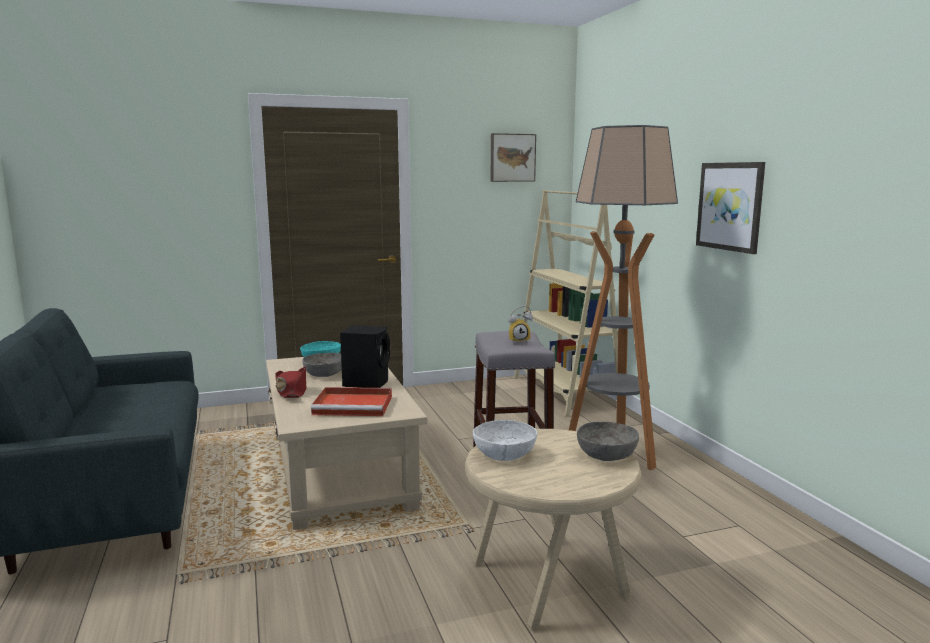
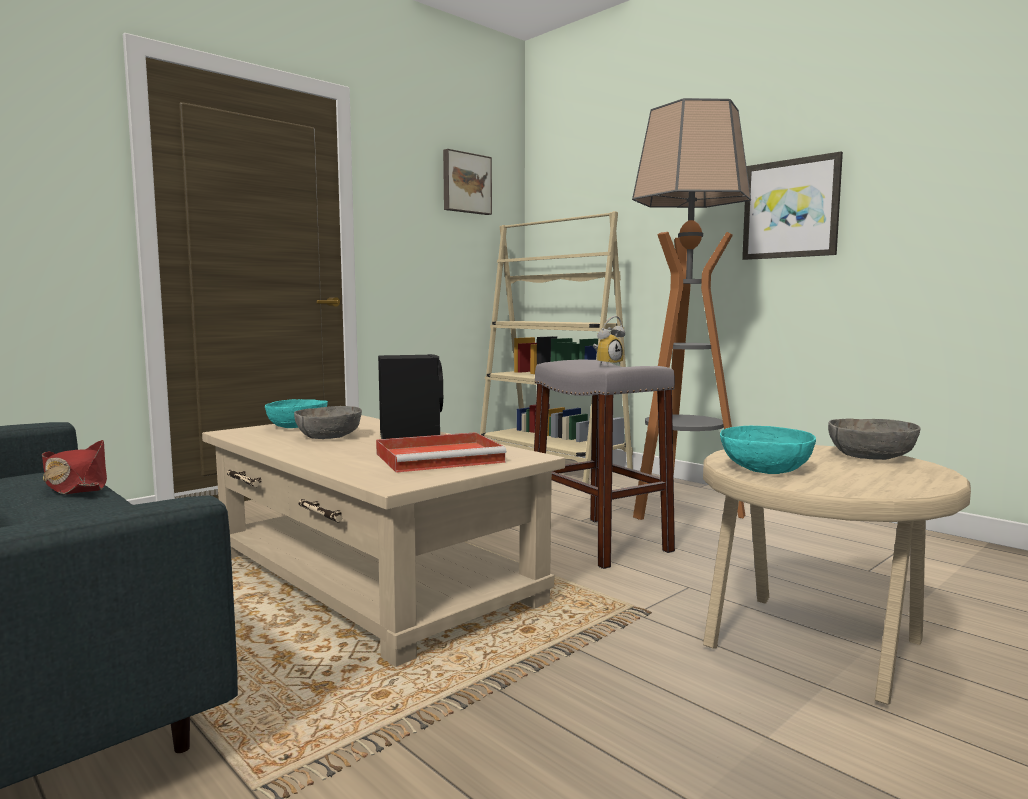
camera: 25 degrees left, 5 degrees down
red hat [275,367,306,398] -> red hat moved to [42,440,107,494]
white bowl [473,420,537,461] -> turquoise bowl [720,426,816,474]

